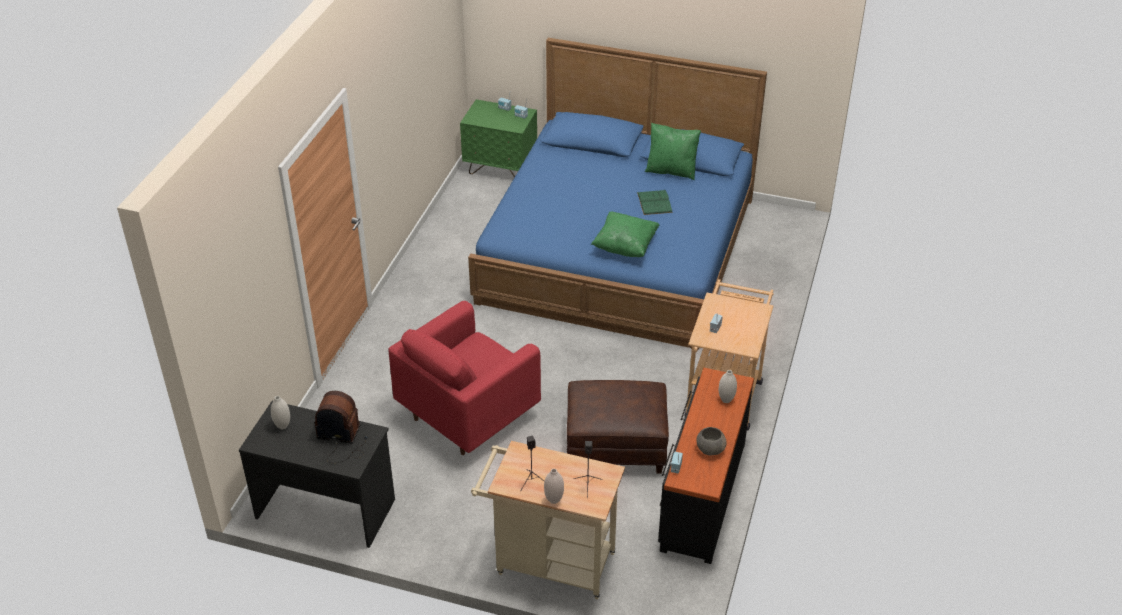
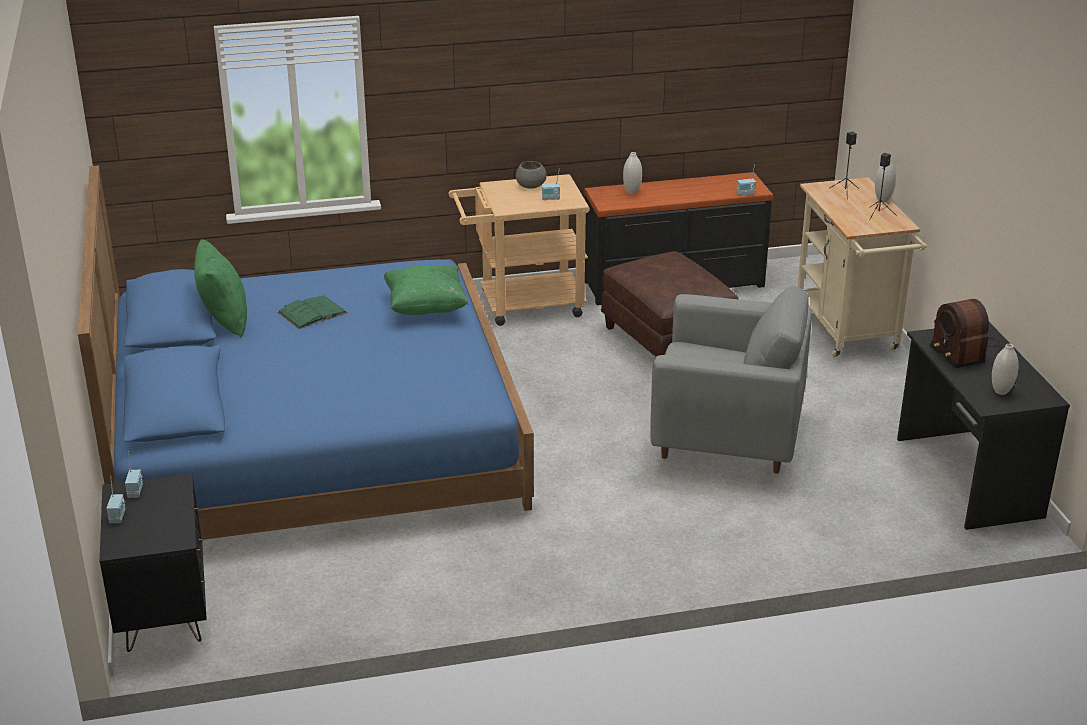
camera: 120 degrees left, 10 degrees down
red armchair [388,301,541,455] -> grey armchair [650,285,812,474]
green nightstand [460,99,537,178] -> black nightstand [100,473,207,652]
grey bowl [696,427,727,455] -> grey bowl moved to [516,161,547,189]

